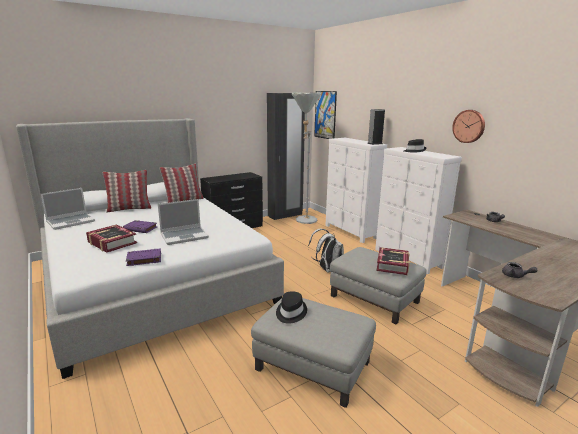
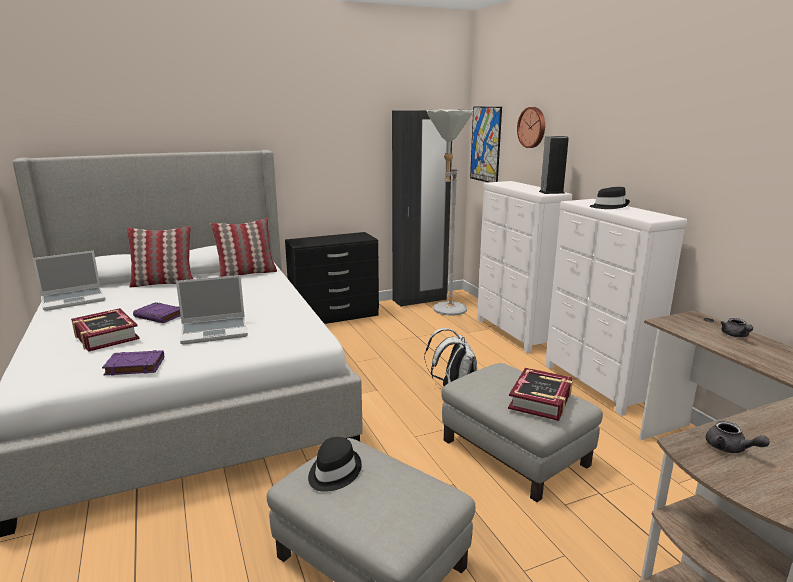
camera: 10 degrees right, 0 degrees up
wall clock [452,110,485,143] -> wall clock moved to [517,107,545,148]

